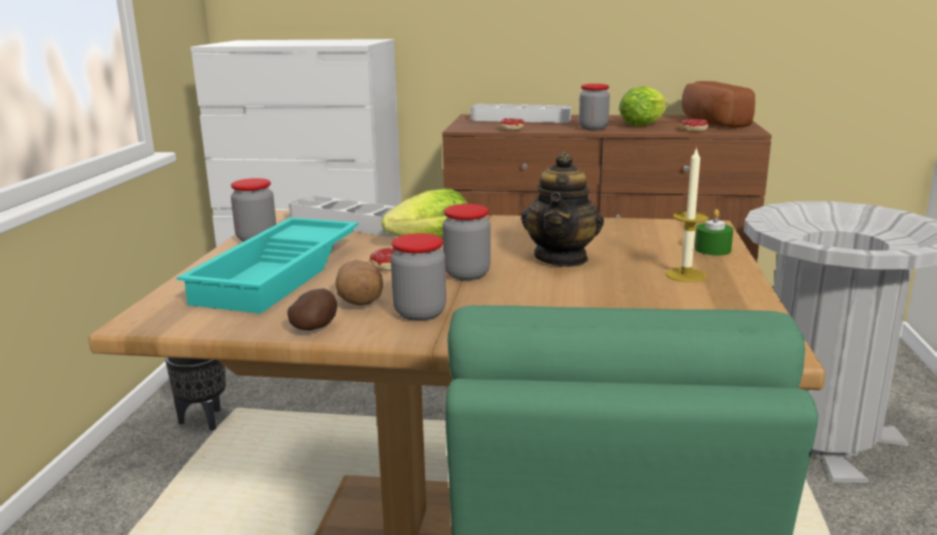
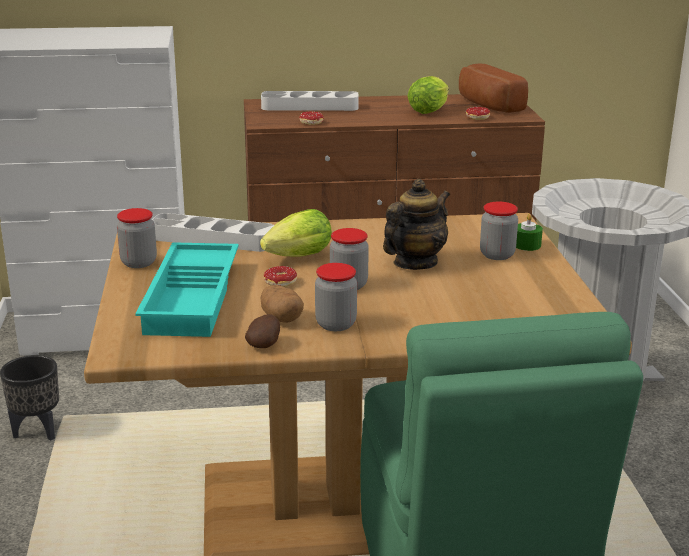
camera: 15 degrees left, 5 degrees up
teapot [521,151,604,267] -> teapot turned 135 degrees counterclockwise [383,179,450,270]
jar [579,84,610,130] -> jar moved to [480,202,518,260]
candle [666,147,709,282] -> none

